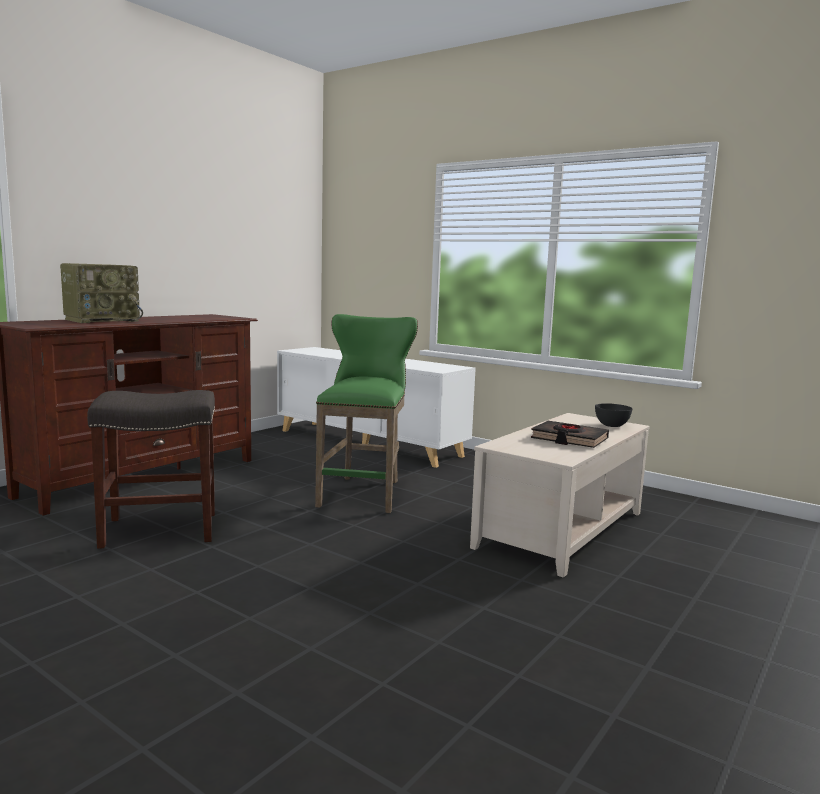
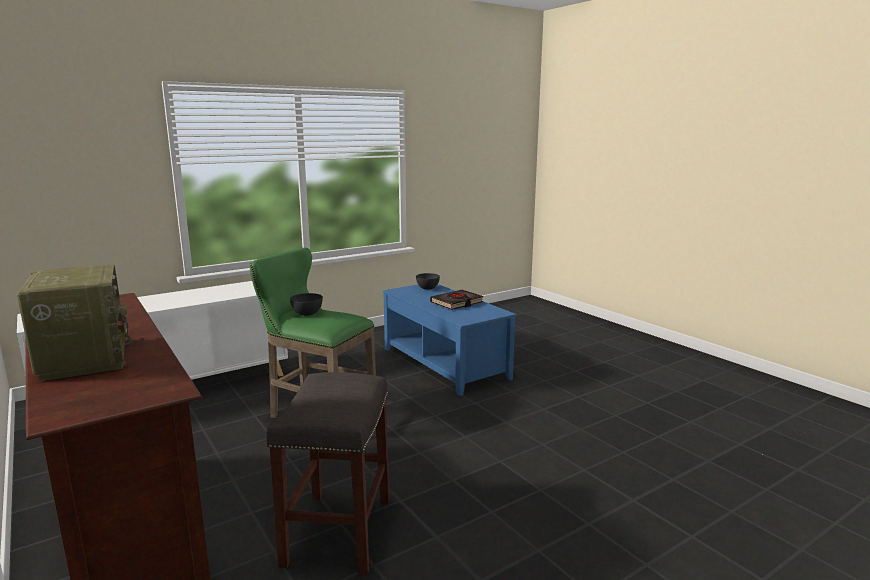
camera: 70 degrees left, 5 degrees up
beige coffee table [470,413,650,578] -> blue coffee table [383,284,516,396]
none -> grey bowl [290,293,323,316]

